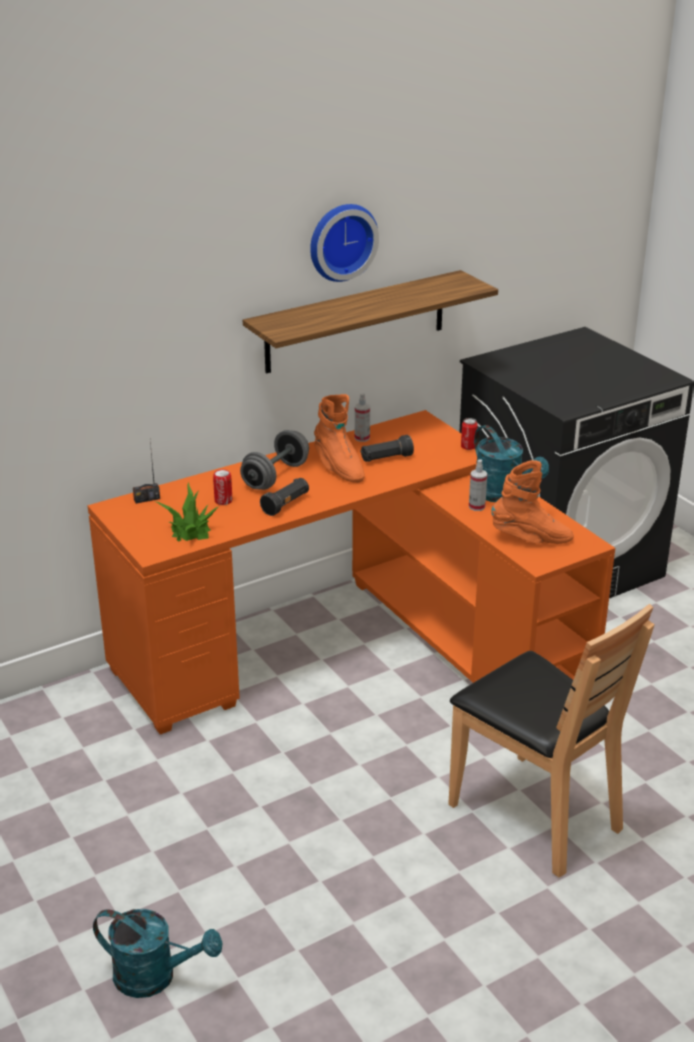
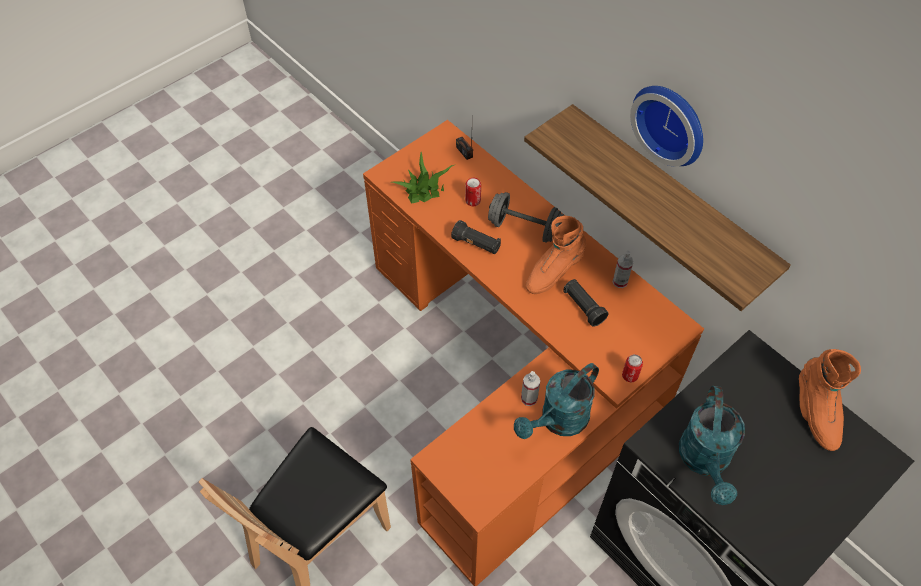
camera: 80 degrees right, 25 degrees up
turquoise watering can [93,909,222,998] -> turquoise watering can moved to [679,386,745,505]
orange boot [491,460,574,544] -> orange boot moved to [799,349,861,451]

